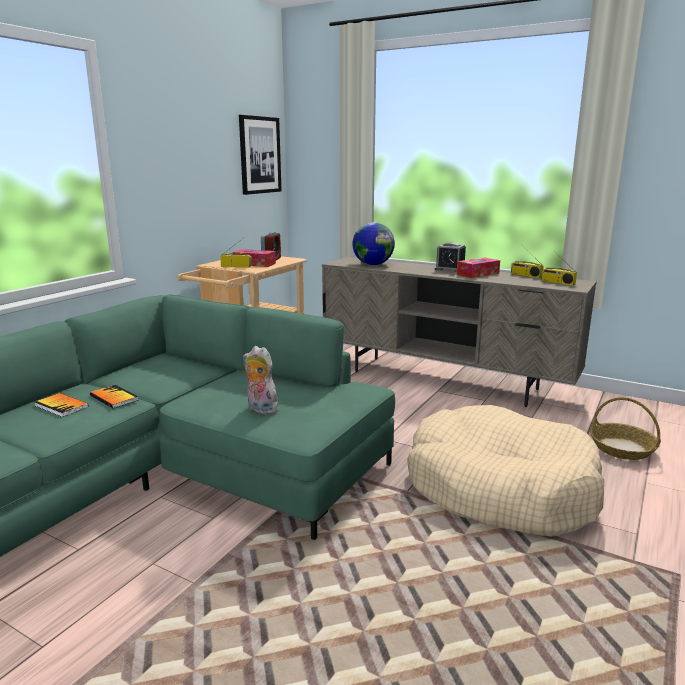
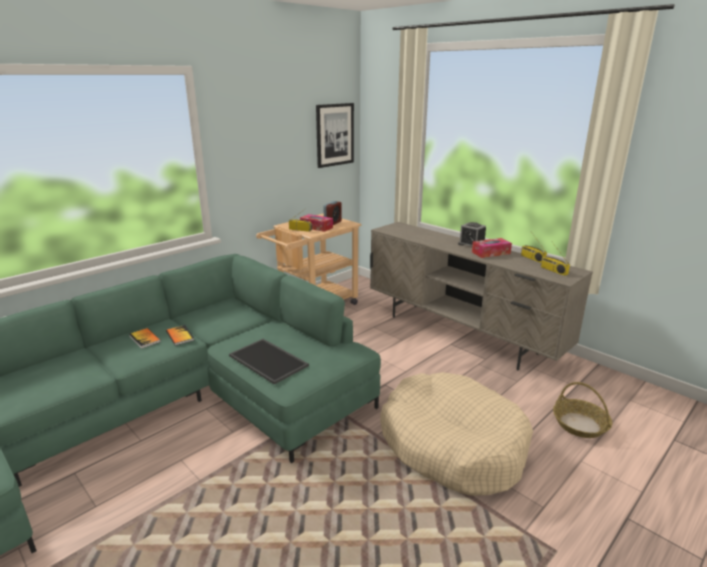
camera: 15 degrees right, 5 degrees up
plush toy [243,346,280,414] -> tray [229,339,309,385]
globe [352,222,395,265] -> none

